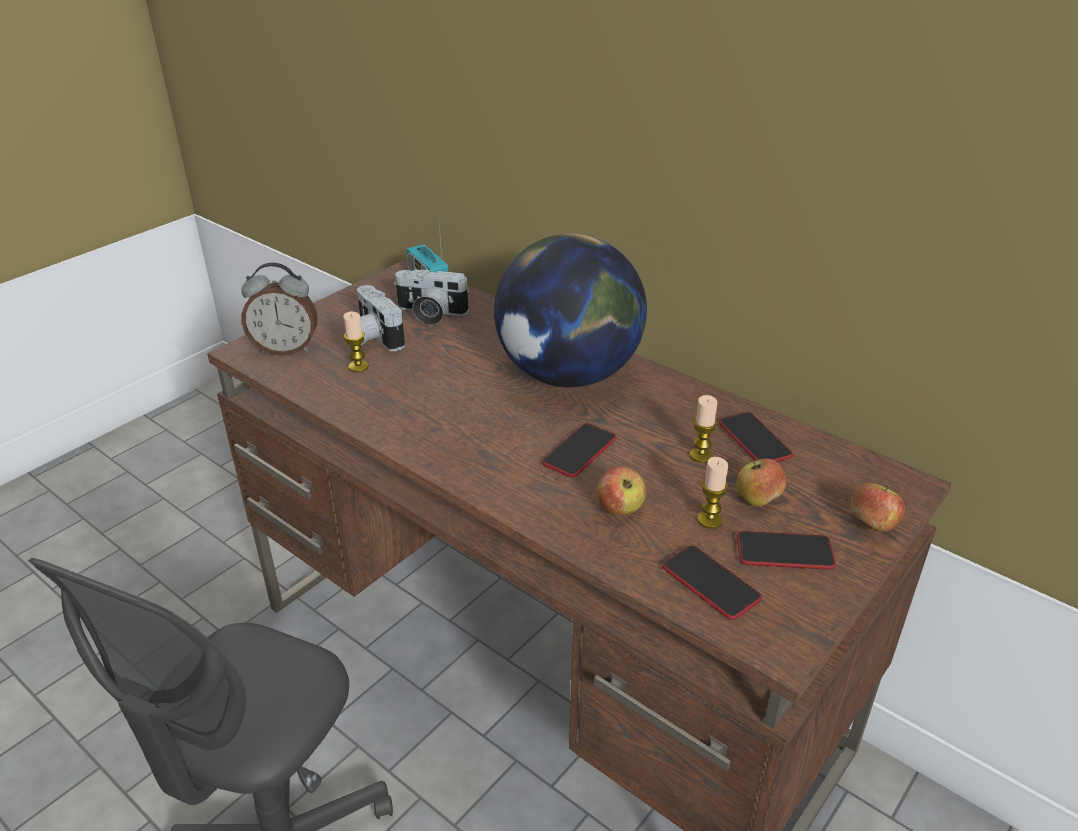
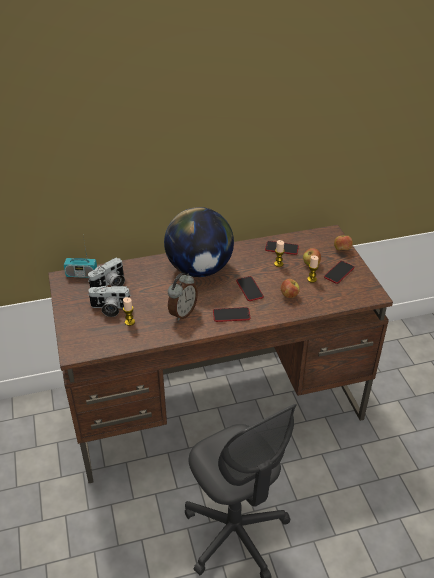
camera: 55 degrees left, 5 degrees up
alarm clock [241,262,318,356] -> alarm clock moved to [168,273,198,321]
phone [662,545,762,620] -> phone moved to [213,307,251,322]

